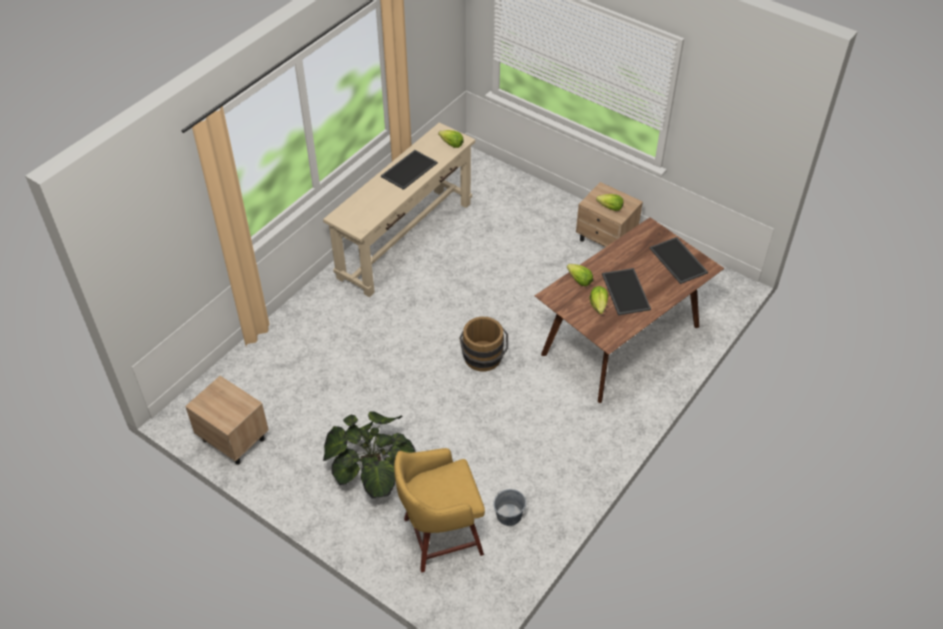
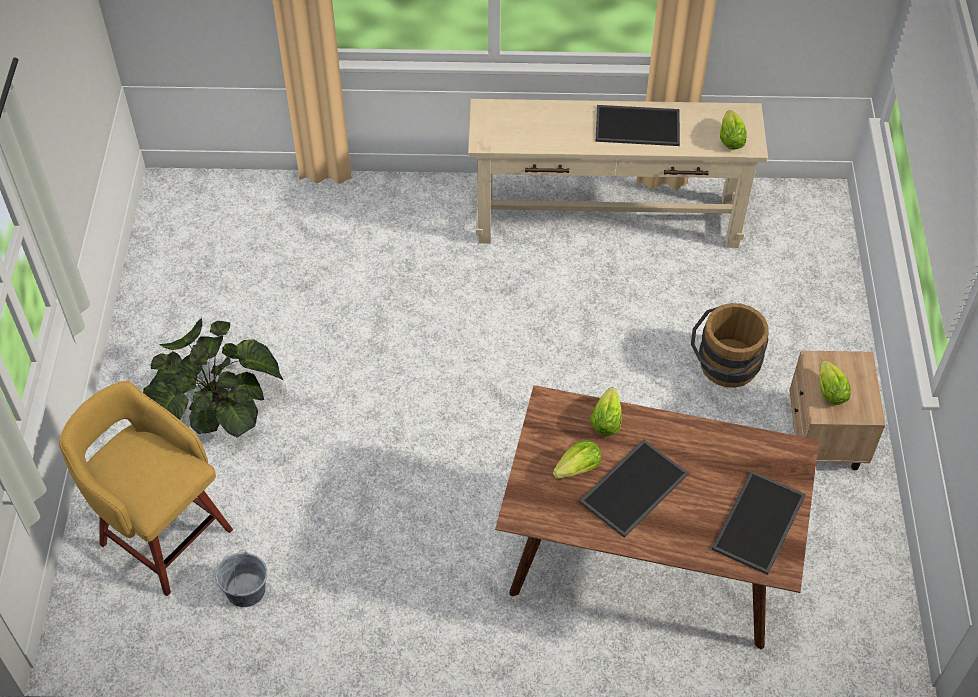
camera: 55 degrees right, 5 degrees up
beige nightstand [185,376,269,465] -> none
brown bucket [459,317,508,372] -> brown bucket moved to [691,303,769,388]

